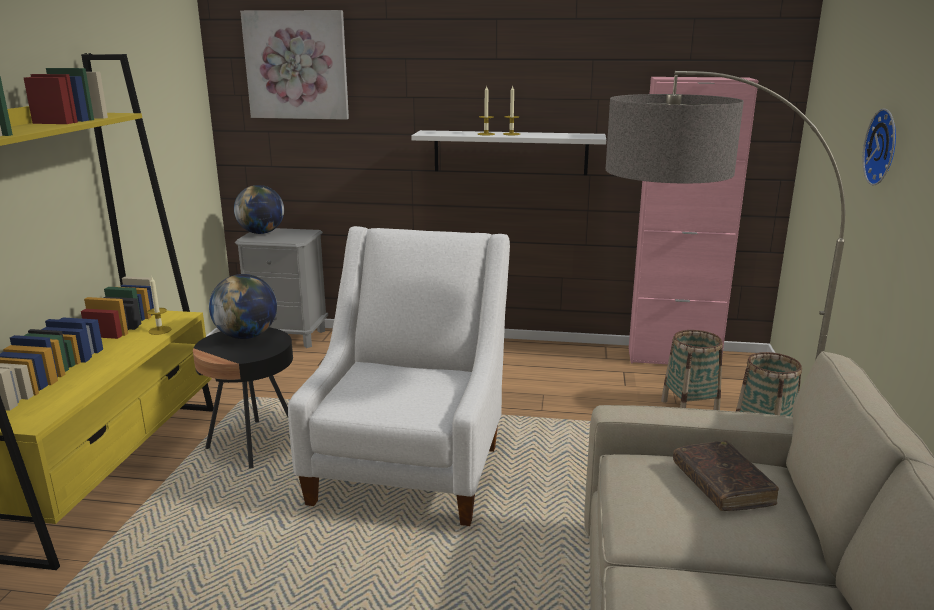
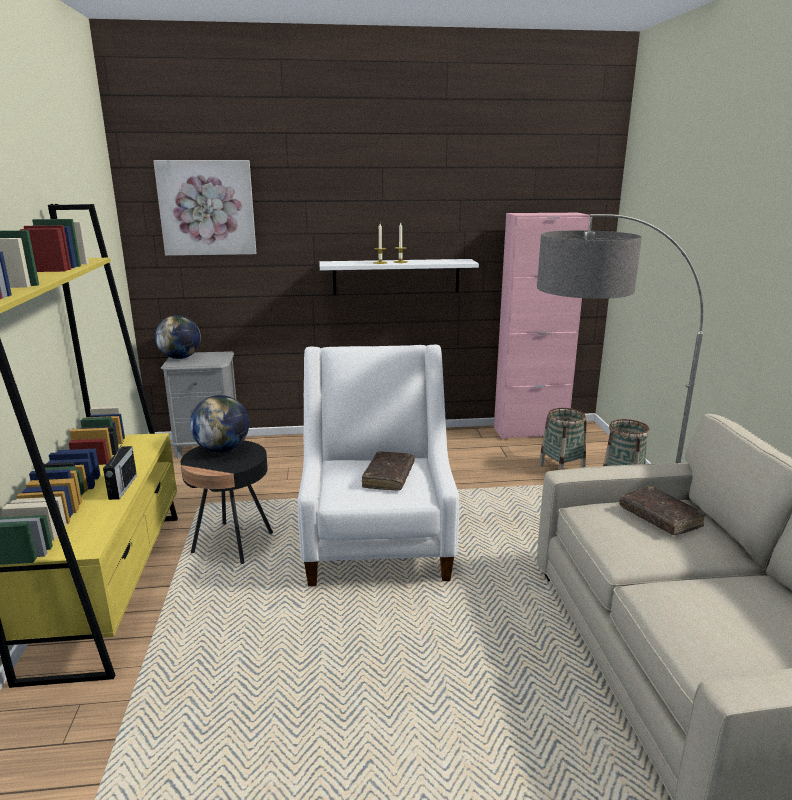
camera: 15 degrees left, 0 degrees up
candle [147,277,171,335] -> none
wall clock [863,109,896,185] -> none
none -> radio [103,440,137,500]
none -> brown book [362,451,415,490]

